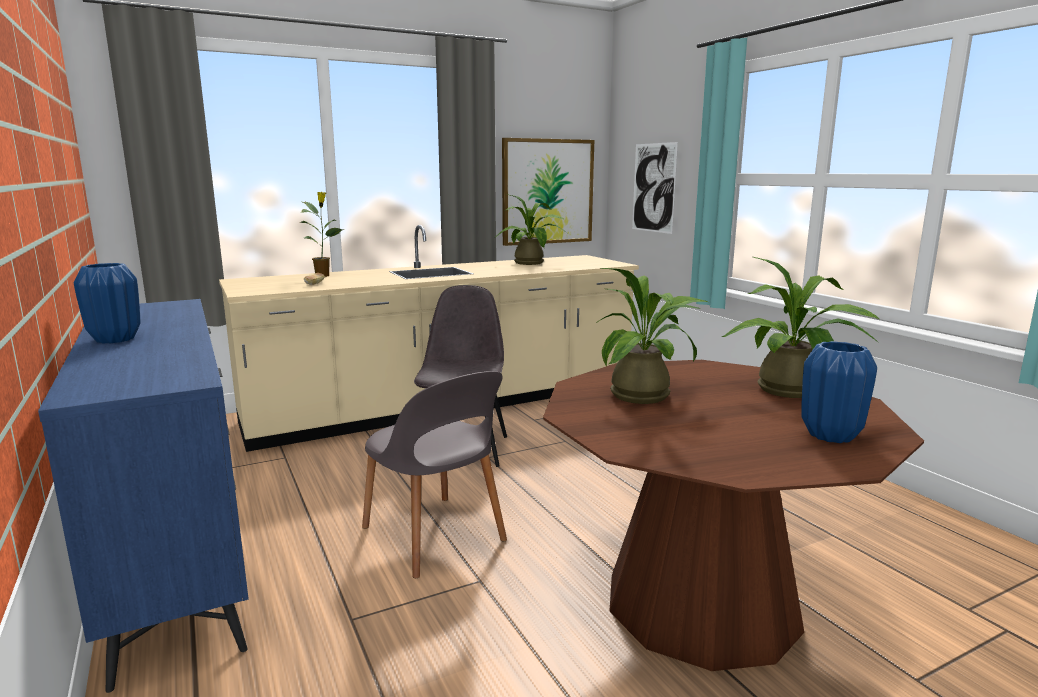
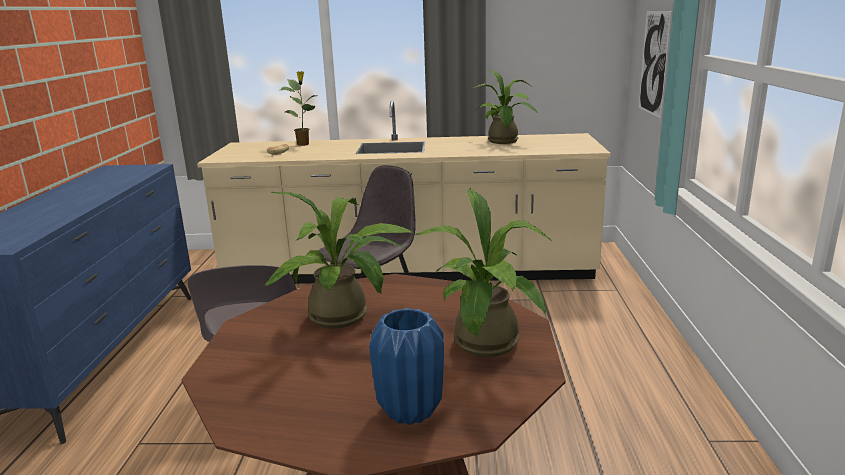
camera: 30 degrees right, 5 degrees up
blue vase [74,263,141,343] -> none
picture [502,138,594,246] -> none

